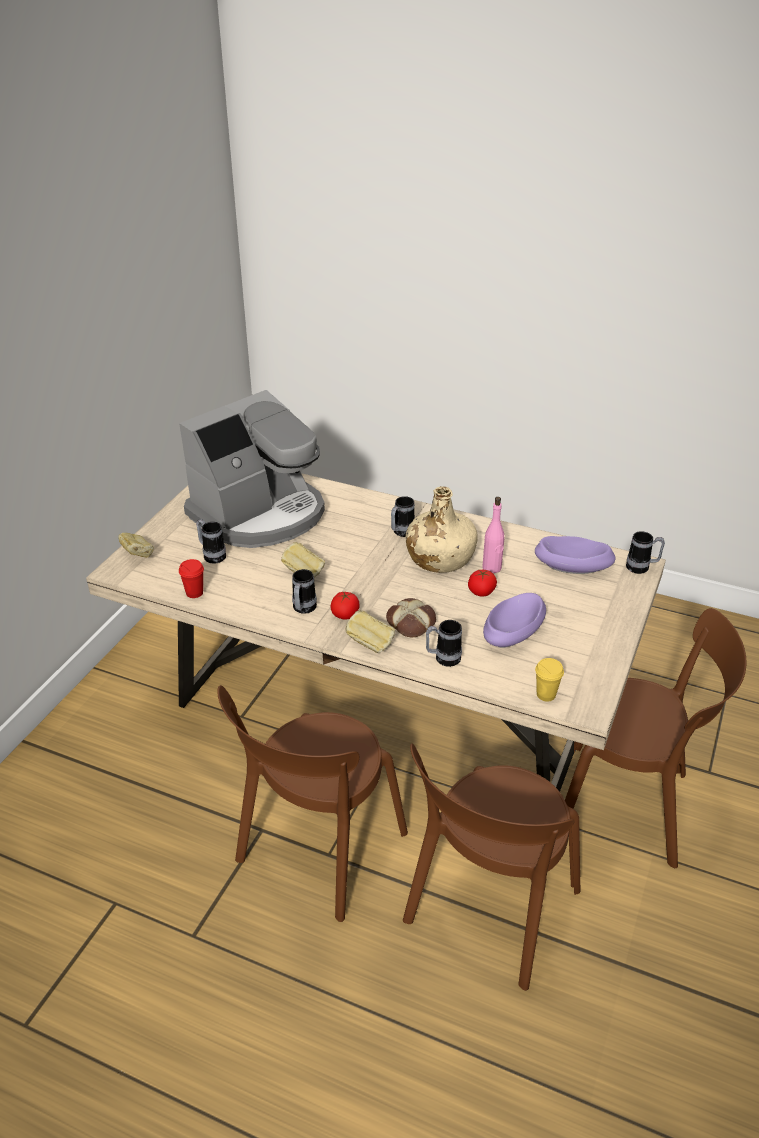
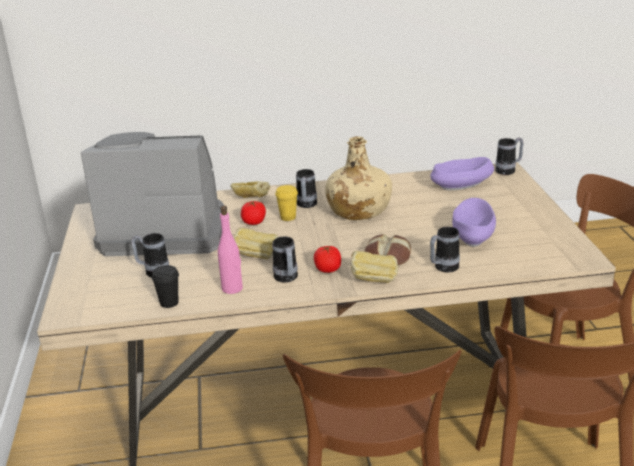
camera: 30 degrees left, 10 degrees down
bread [118,533,154,558] -> bread moved to [230,181,270,198]
coffee machine [179,390,325,548] -> coffee machine turned 105 degrees counterclockwise [81,132,224,256]
red cup [179,559,204,598] -> black cup [152,265,179,308]
tomato [468,570,497,597] -> tomato moved to [241,201,266,225]
pink bottle [482,497,504,573] -> pink bottle moved to [218,206,243,294]
yellow cup [535,658,564,702] -> yellow cup moved to [275,185,298,221]

